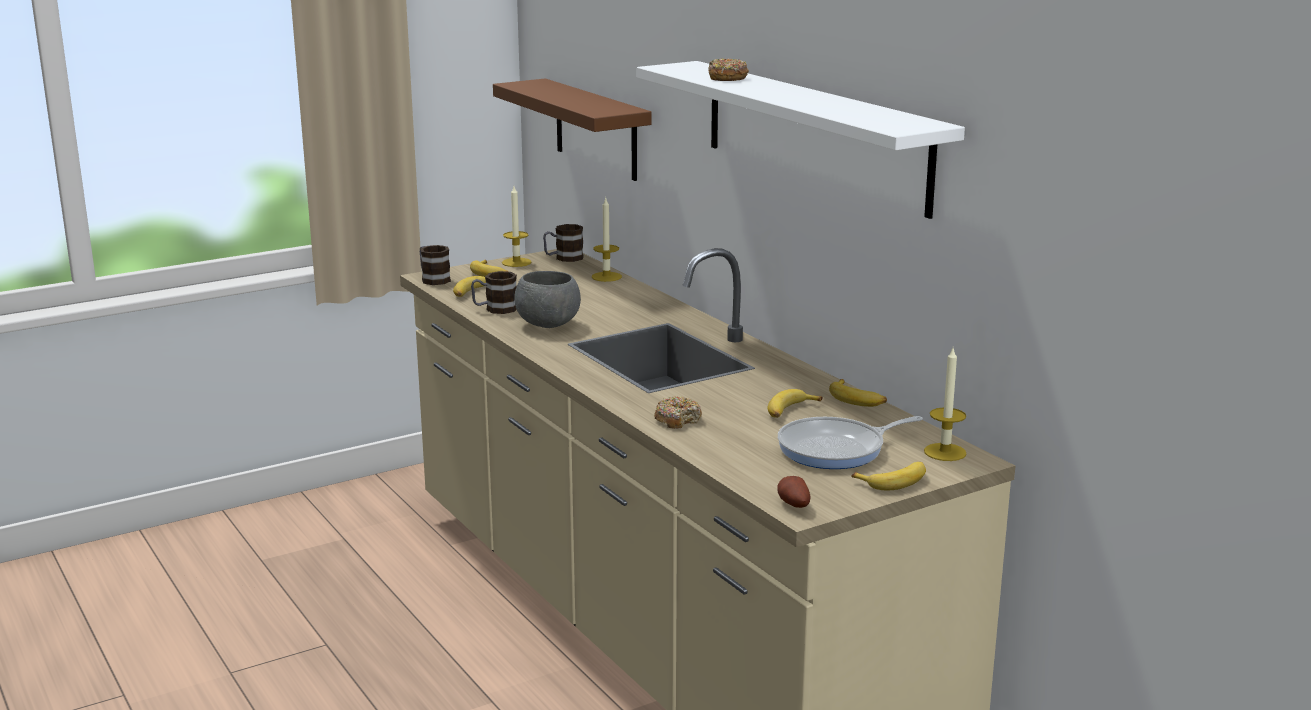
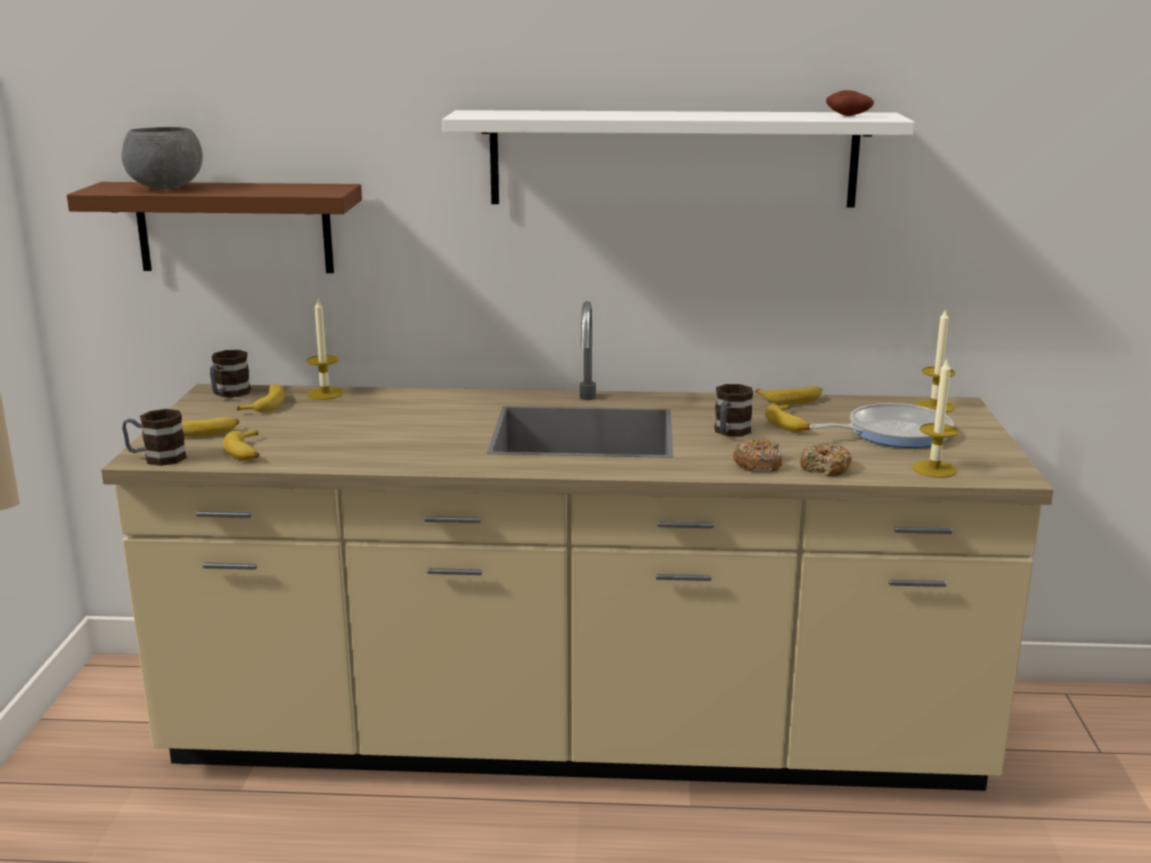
camera: 55 degrees left, 0 degrees up
mug [471,271,517,314] -> mug moved to [714,384,753,436]
candle [502,186,532,267] -> candle moved to [912,359,958,478]
grey bowl [514,271,581,328] -> grey bowl moved to [122,127,203,189]
donut [708,58,749,81] -> donut moved to [800,442,852,476]
potato [777,476,810,508] -> potato moved to [826,90,874,116]
frying pan [778,416,923,469] -> frying pan turned 120 degrees counterclockwise [809,403,954,448]
banana [851,462,926,490] -> banana moved to [237,384,285,412]

